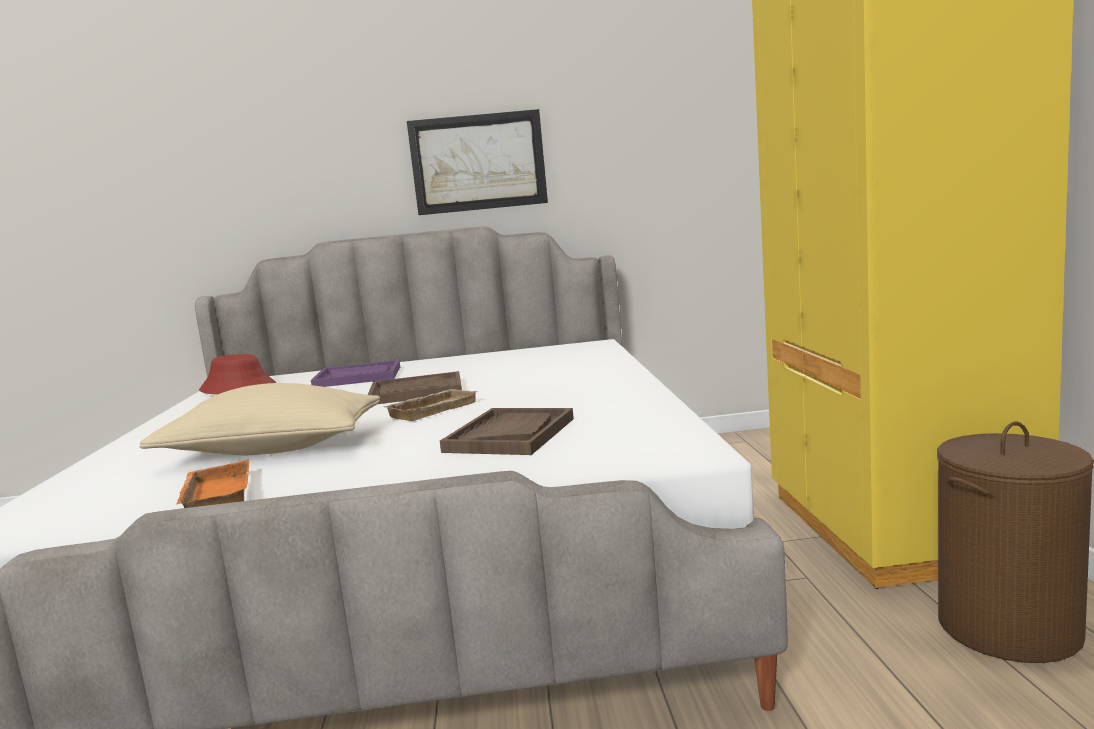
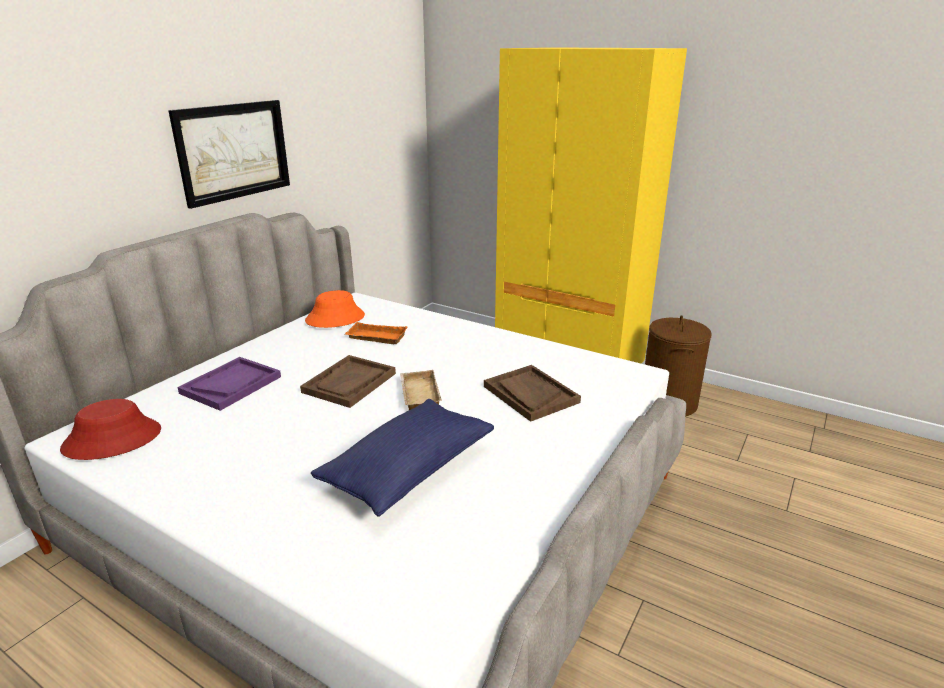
camera: 55 degrees left, 15 degrees up
beige pillow [139,383,380,455] -> blue pillow [311,399,494,517]
orange tray [176,460,249,508] -> orange tray moved to [344,322,408,344]
none -> orange hat [305,290,365,328]

